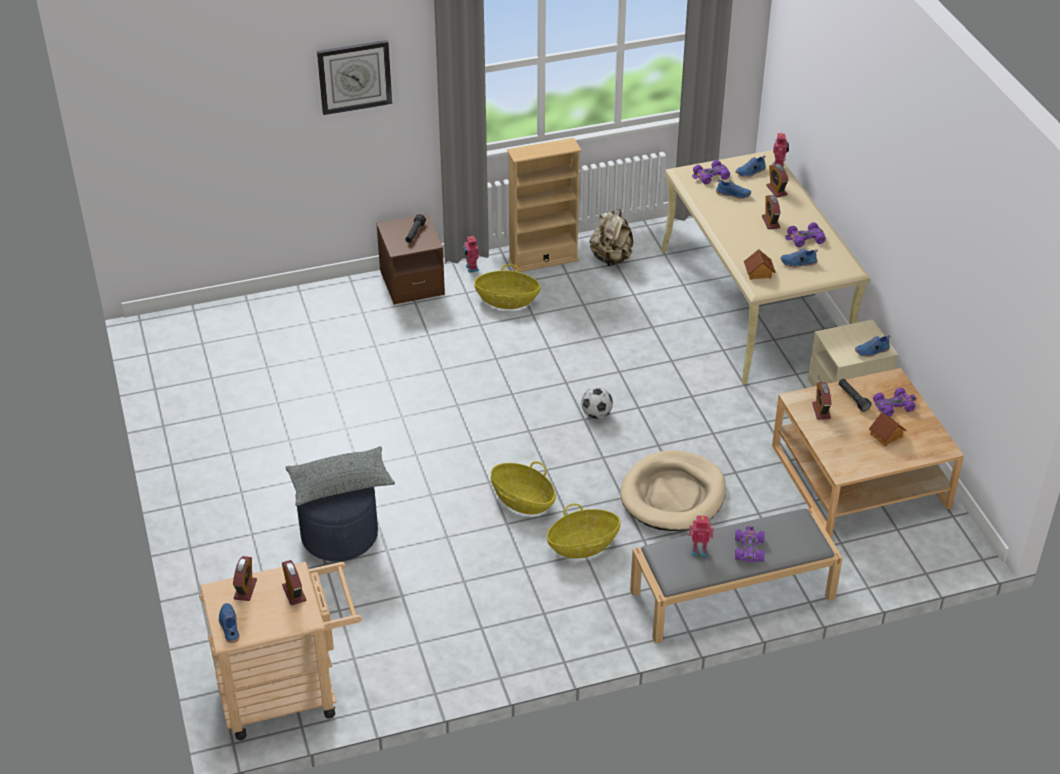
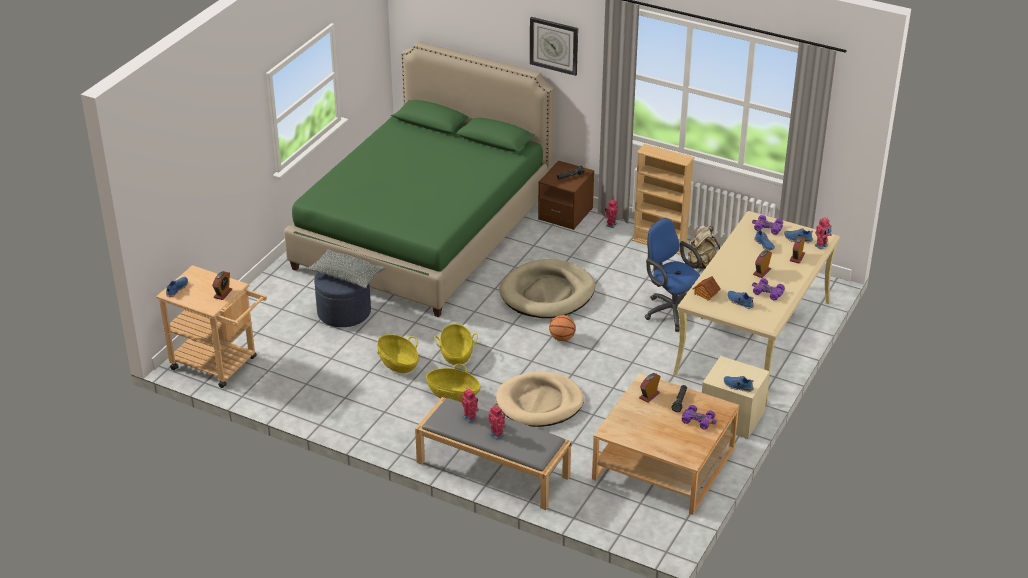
camera: 45 degrees right, 5 degrees down
alarm clock [233,556,257,601] -> none
basket [474,264,540,309] -> basket moved to [377,334,419,373]
football [581,387,613,419] -> basketball [549,315,576,341]
purple toy car [735,526,765,562] -> toy robot [488,405,506,440]
toy house [869,412,906,446] -> none
none -> green bed [284,41,554,317]
none -> beige dog bed [499,259,595,318]
none -> blue office chair [645,218,703,332]

